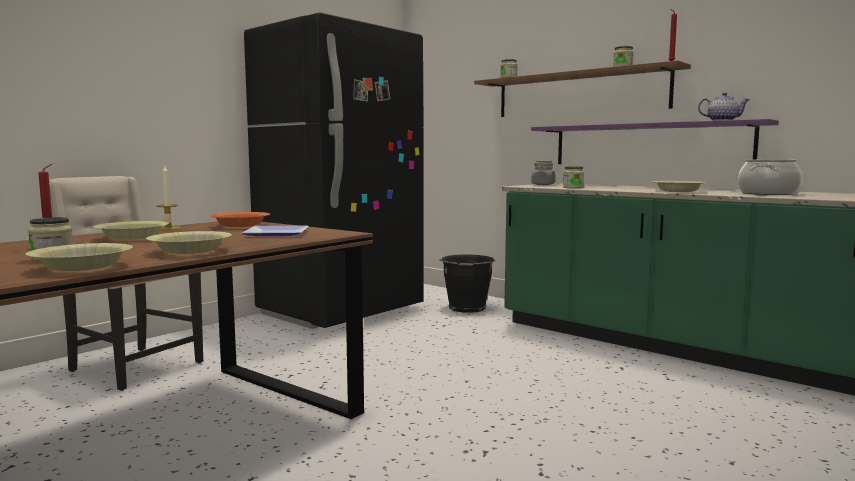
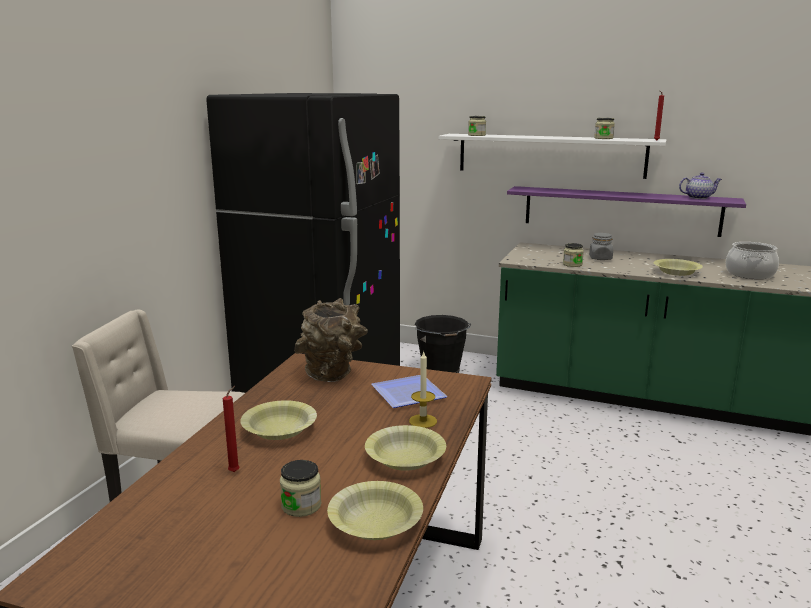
camera: 20 degrees left, 10 degrees up
candle [156,166,181,230] -> candle moved to [409,352,437,428]
orange bowl [209,212,270,227] -> brown vase [294,298,368,382]
brown shelf [474,60,691,117] -> white shelf [439,134,667,179]
grey jar [531,161,555,185] -> grey jar moved to [589,233,613,260]

